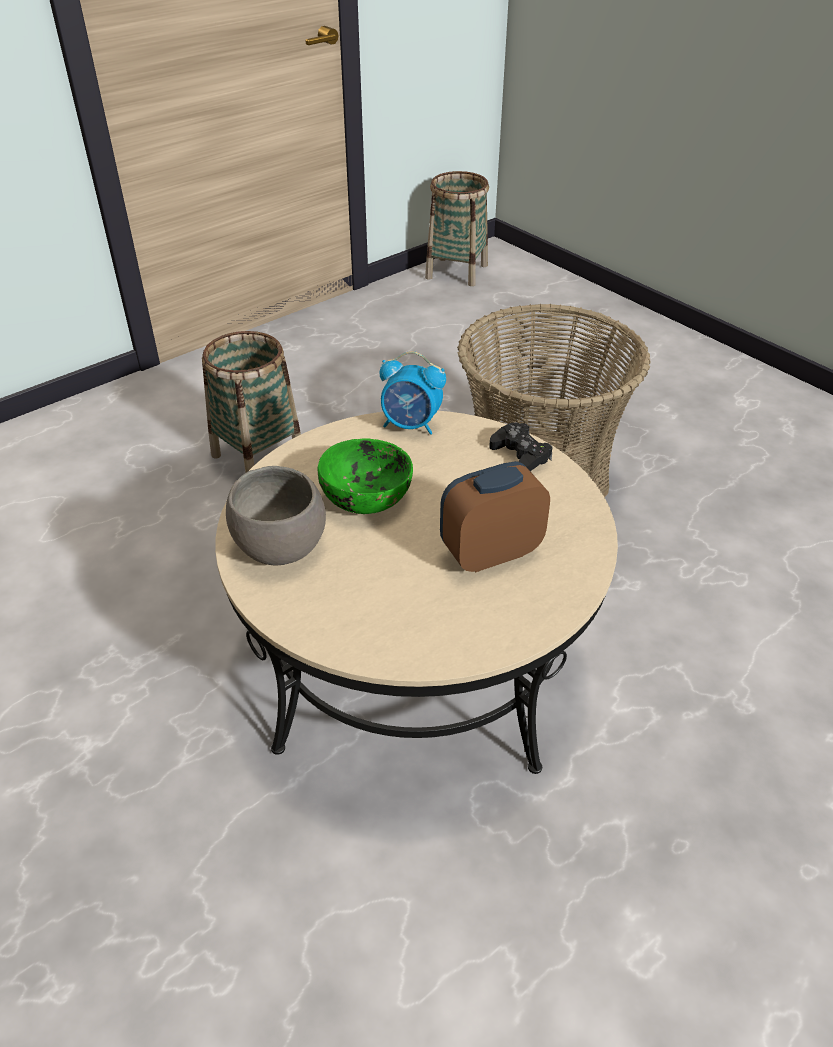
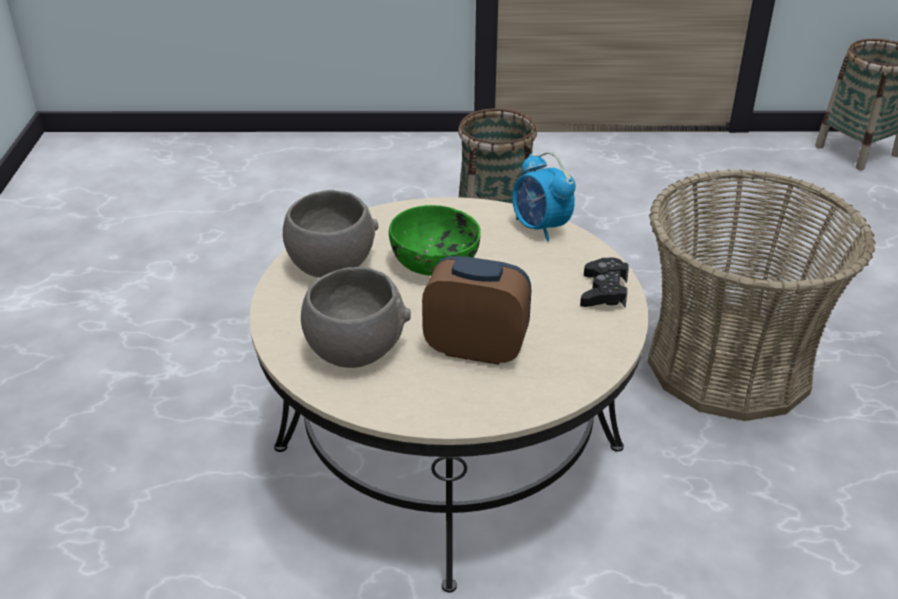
camera: 40 degrees right, 5 degrees down
none -> grey bowl [301,267,411,368]

